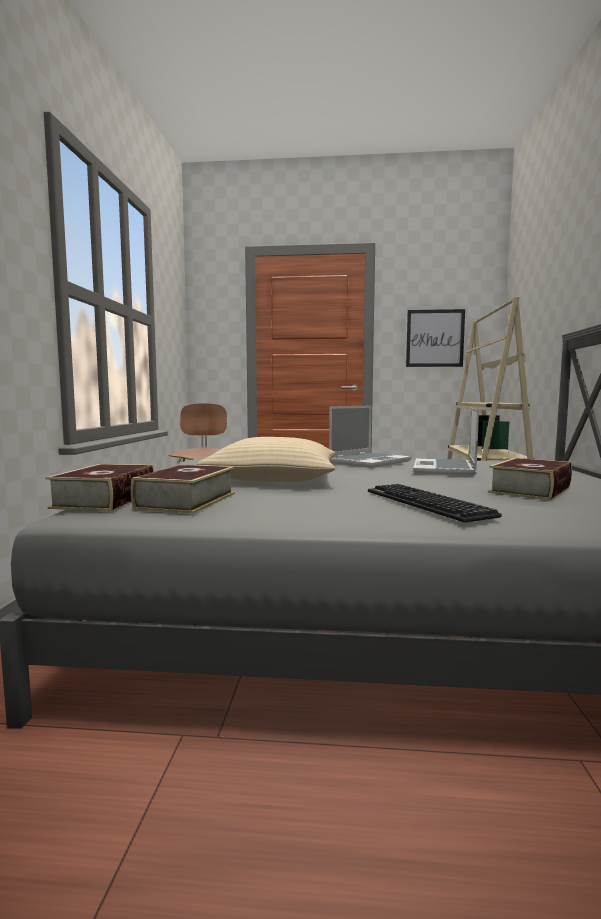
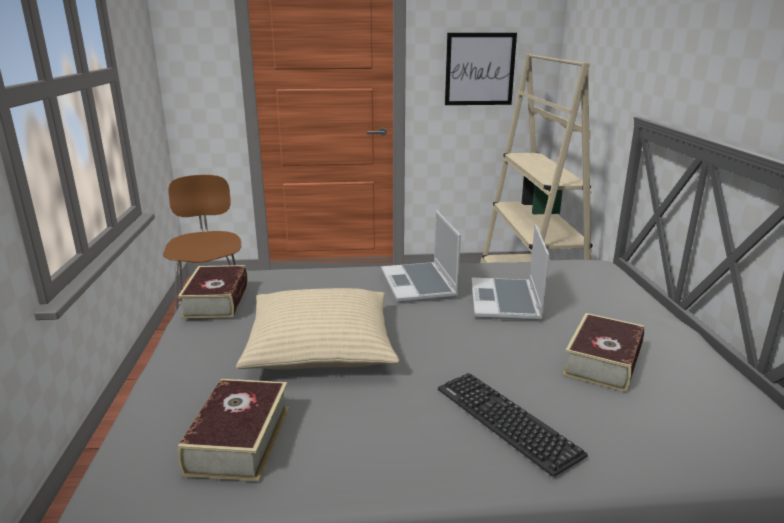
camera: 10 degrees left, 15 degrees up
book [46,464,155,511] -> book moved to [178,265,248,318]
laptop [329,406,411,468] -> laptop turned 135 degrees clockwise [381,210,461,303]

